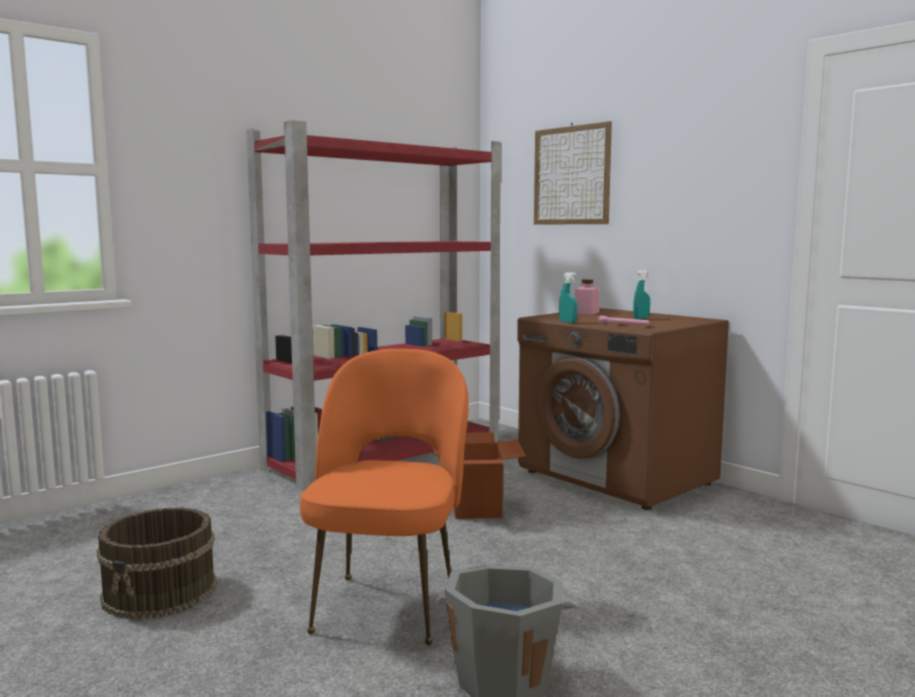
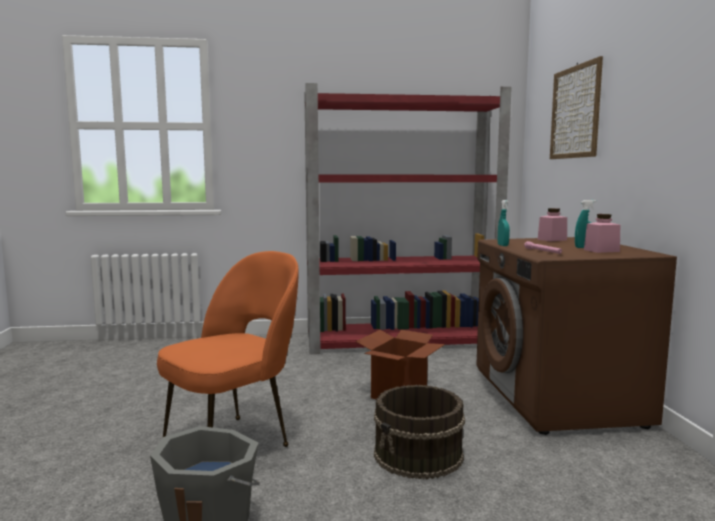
camera: 35 degrees right, 0 degrees up
brown bucket [97,507,217,620] -> brown bucket moved to [374,385,465,479]
none -> pink jar [584,214,620,253]

